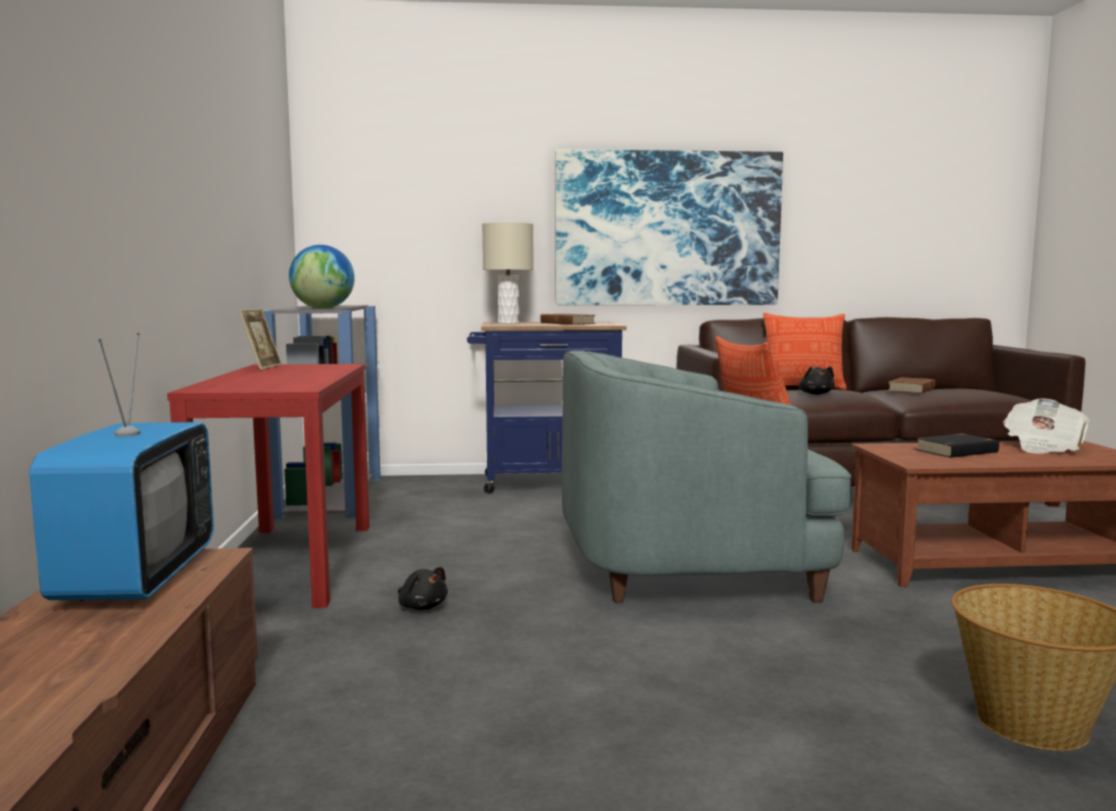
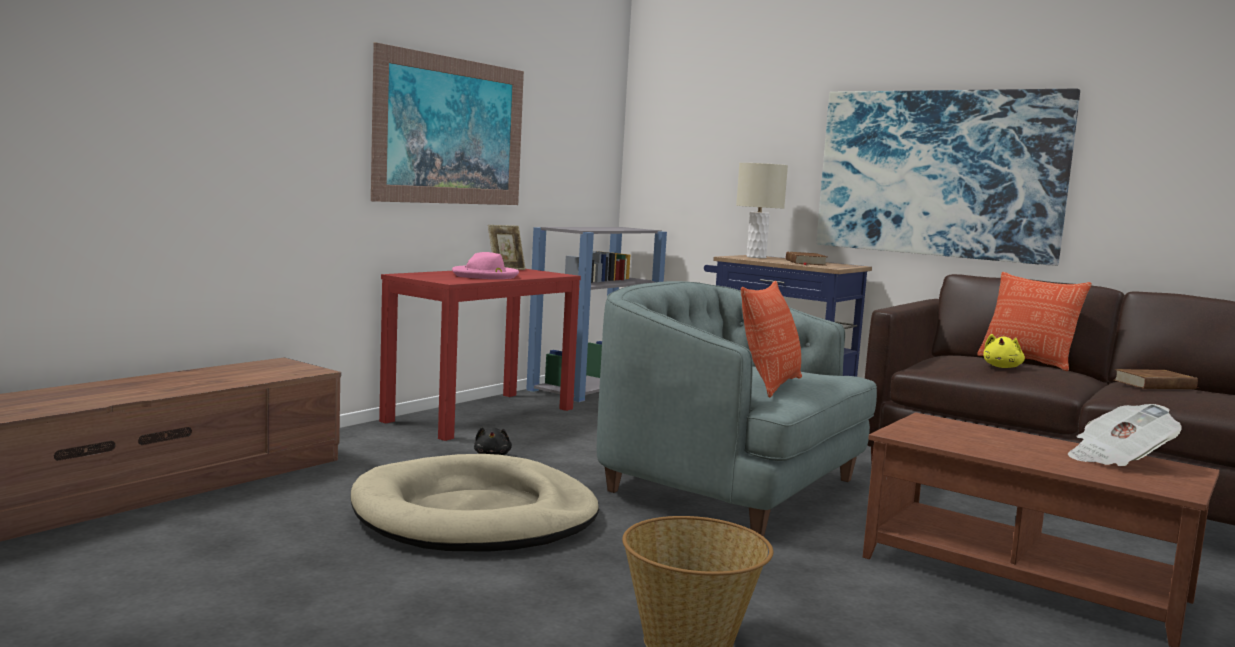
camera: 40 degrees right, 0 degrees up
television [29,333,214,601] -> none
globe [289,245,355,309] -> none
black plush toy [799,366,834,395] -> yellow plush toy [983,334,1025,368]
black book [915,433,999,458] -> none
none -> beige dog bed [350,454,599,552]
none -> picture [371,42,524,205]
none -> pink hat [452,252,519,279]

